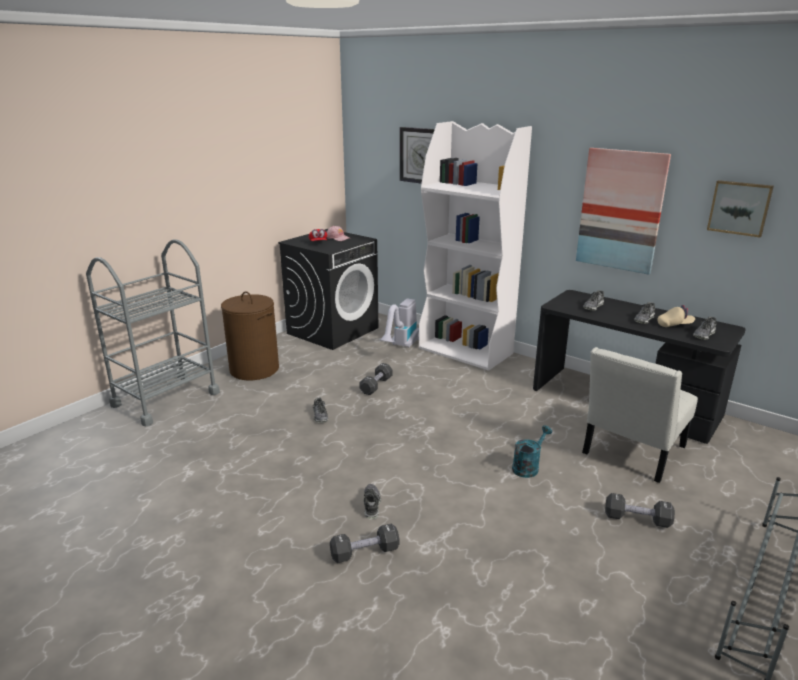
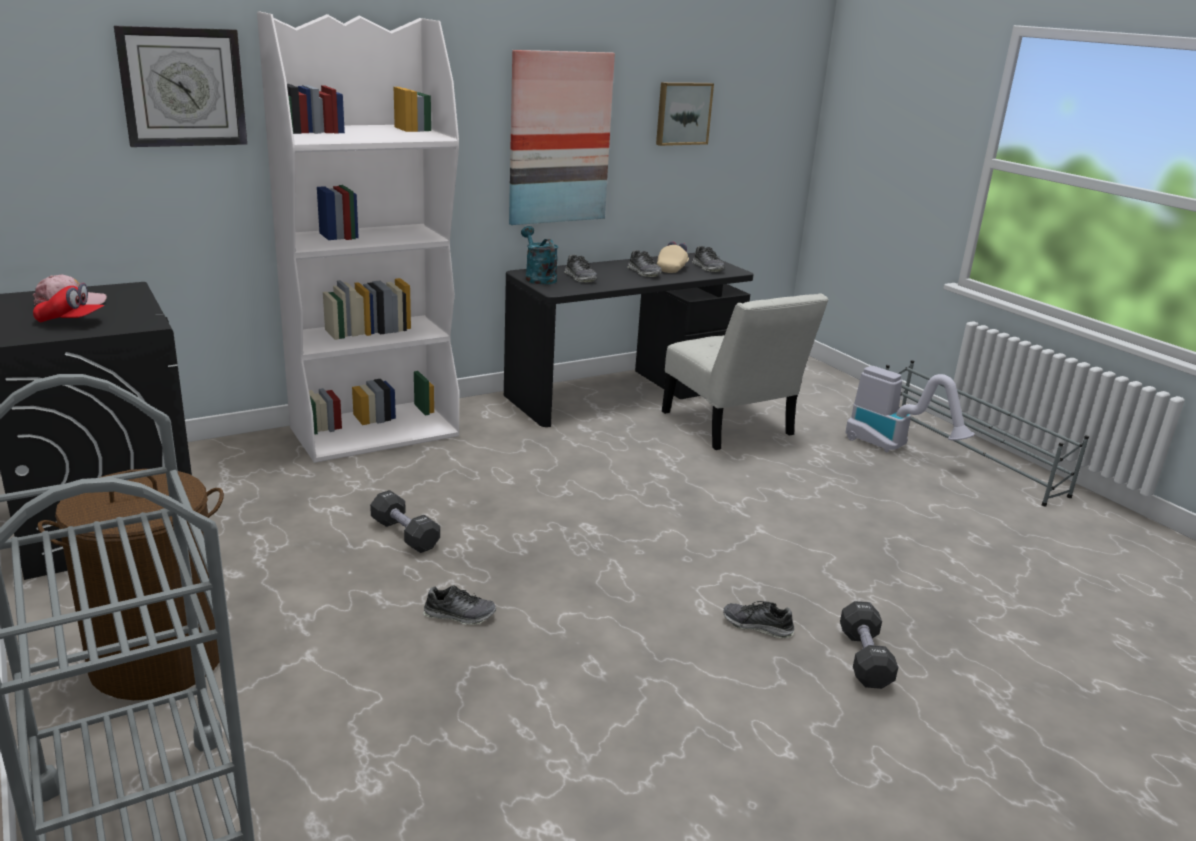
camera: 70 degrees left, 0 degrees up
vacuum cleaner [379,299,419,348] -> vacuum cleaner moved to [845,366,975,452]
turquoise watering can [512,425,552,478] -> turquoise watering can moved to [521,226,558,285]
black dumbbell [605,493,675,528] -> none

